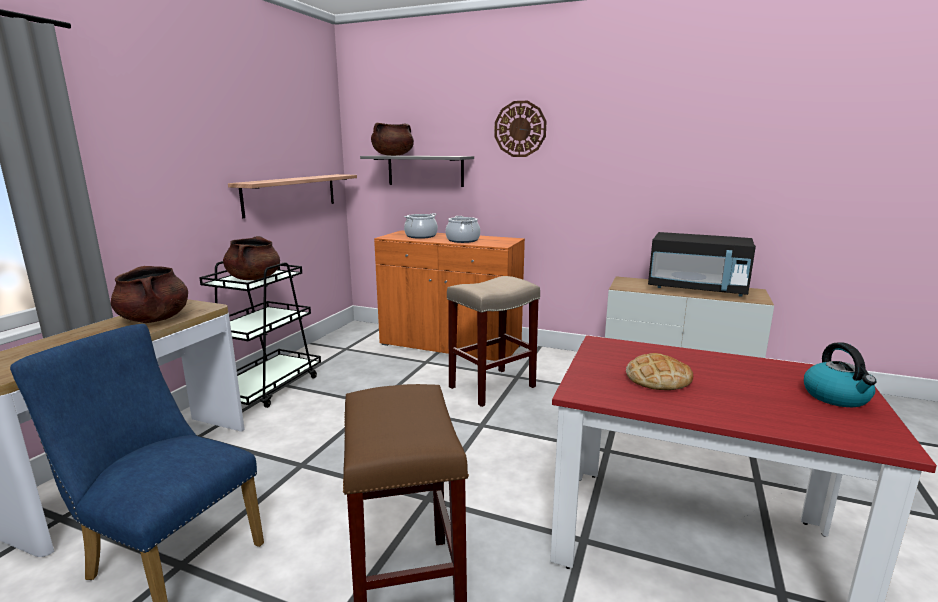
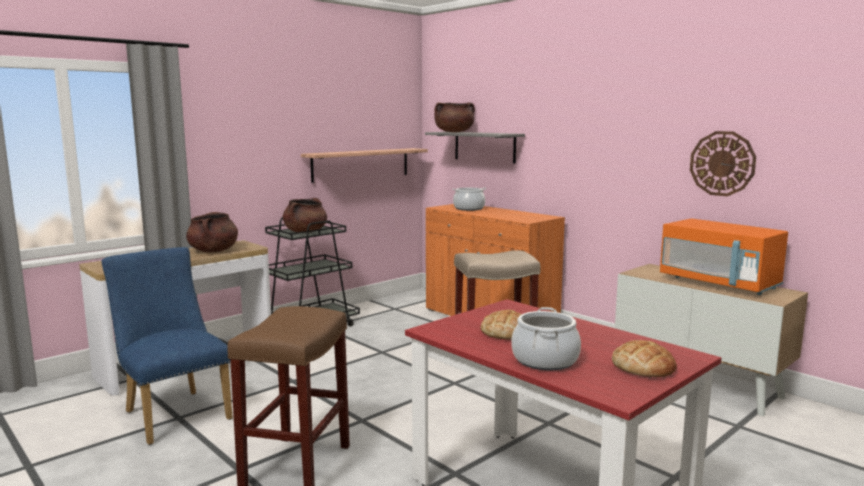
camera: 25 degrees right, 5 degrees down
cooking pot [446,216,480,243] -> cooking pot moved to [511,307,581,370]
wall clock [494,101,547,157] -> wall clock moved to [690,131,756,196]
black microwave [648,232,756,297] -> orange microwave [660,218,788,295]
kettle [804,342,877,407] -> bread [612,340,677,377]

